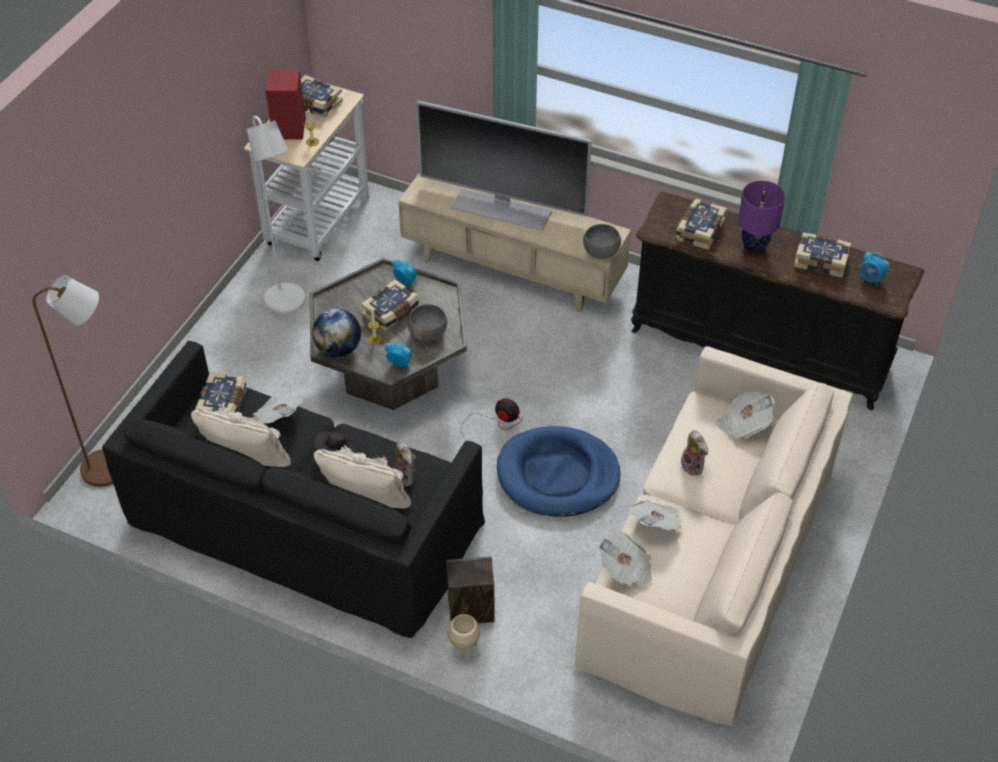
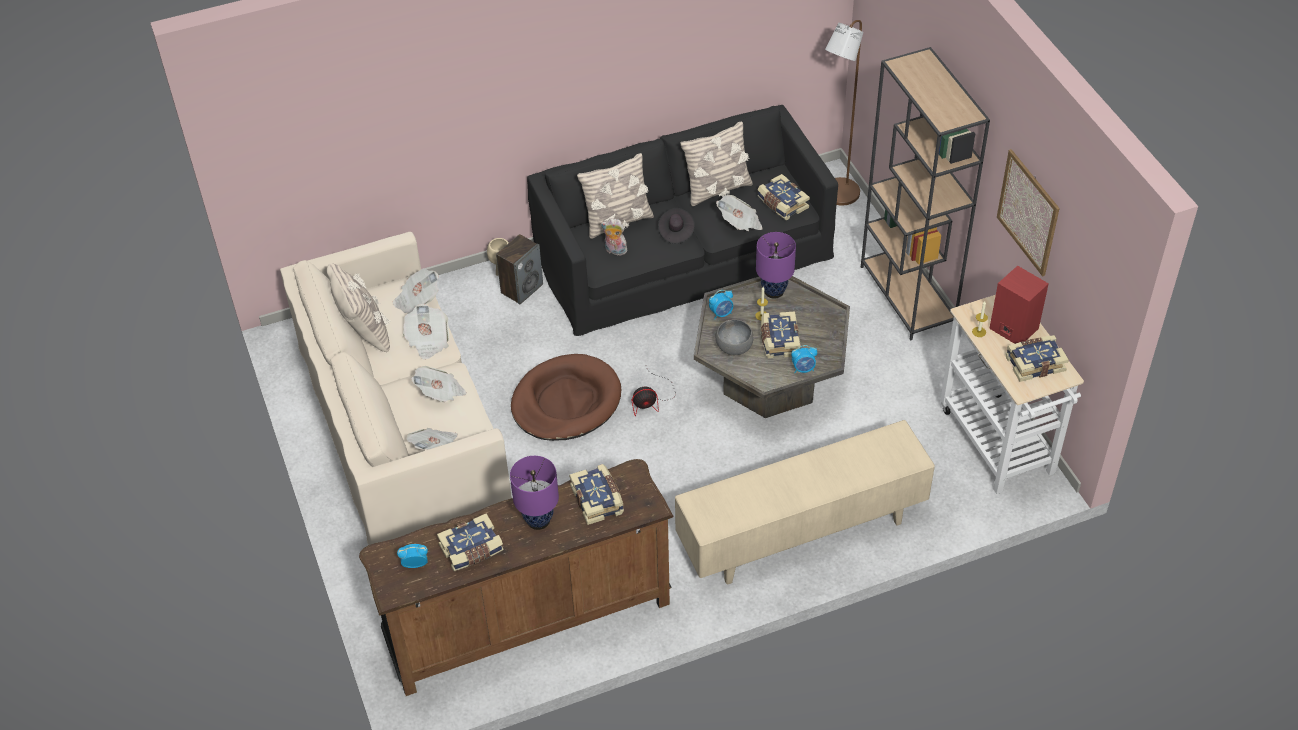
camera: 135 degrees right, 0 degrees up
white floor lamp [246,116,305,314] -> none
globe [312,309,361,357] -> purple table lamp [756,232,796,298]
television [416,101,592,231] -> none
blue dog bed [497,426,620,517] -> brown dog bed [511,354,621,441]
grey bowl [583,224,621,259] -> none
plush toy [681,430,708,476] -> newspaper [411,366,467,402]
none -> beige pillow [327,264,392,352]
none -> bookcase [861,47,990,340]
none -> picture [997,149,1060,276]

